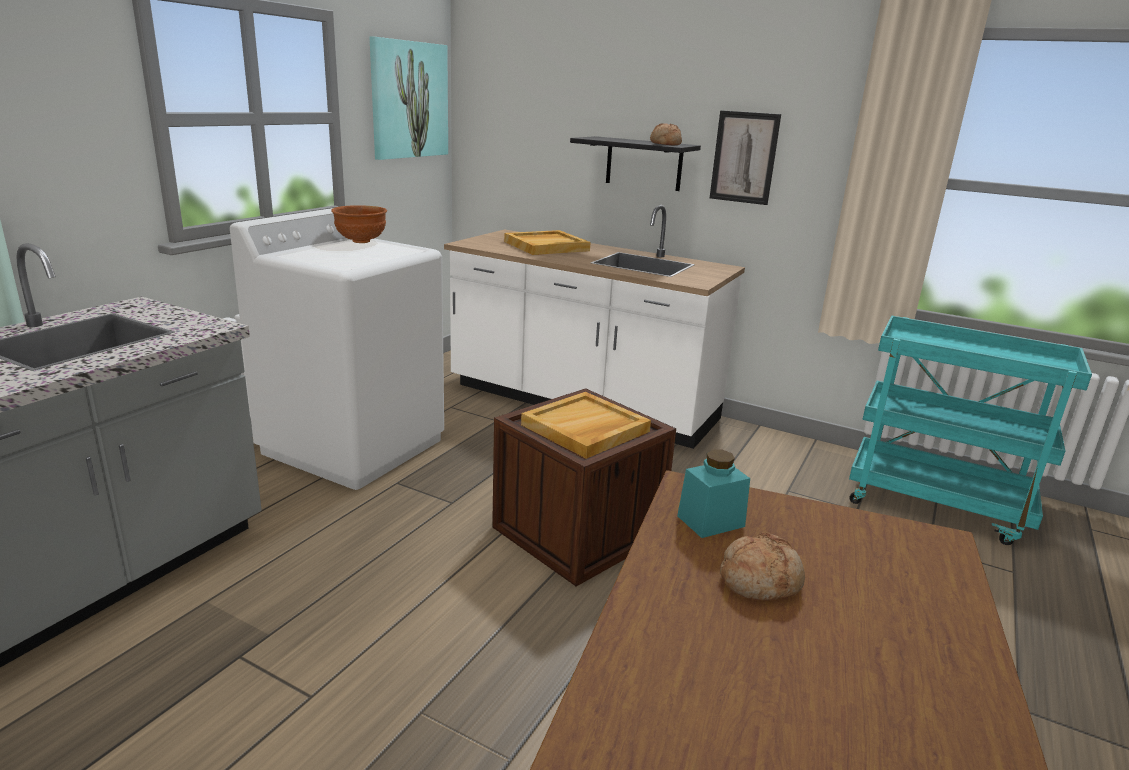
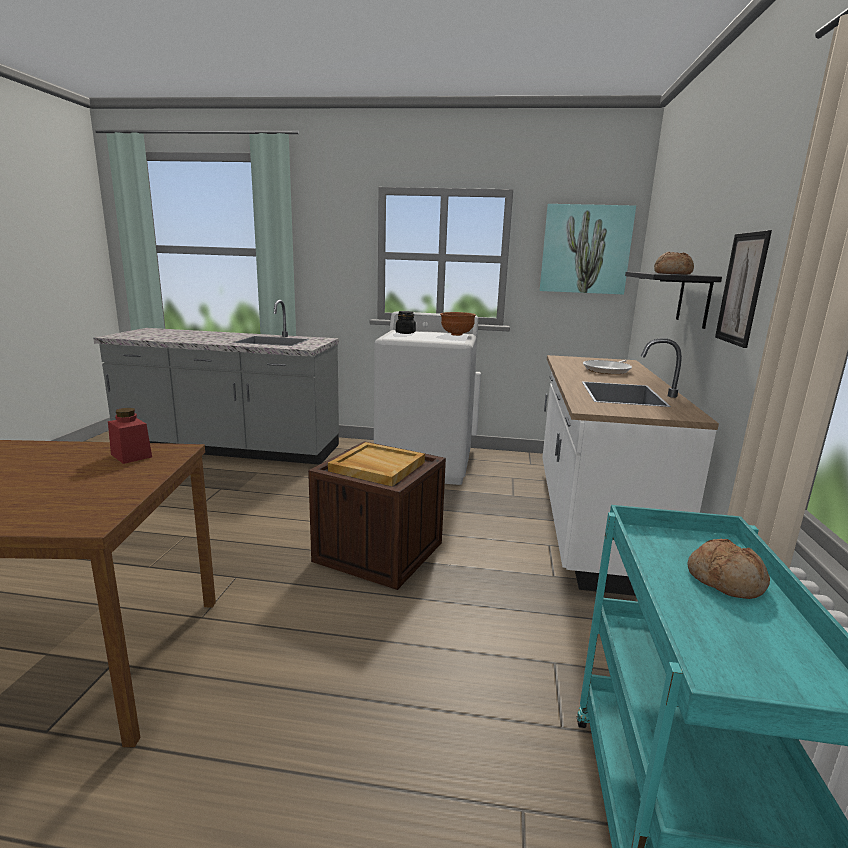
camera: 70 degrees right, 5 degrees down
beige tray [504,230,590,255] -> frying pan [583,360,632,374]
turquoise jar [677,449,750,538] -> red jar [108,408,152,464]
bread [720,533,805,601] -> bread moved to [688,539,770,599]
none -> black jar [396,311,416,334]

